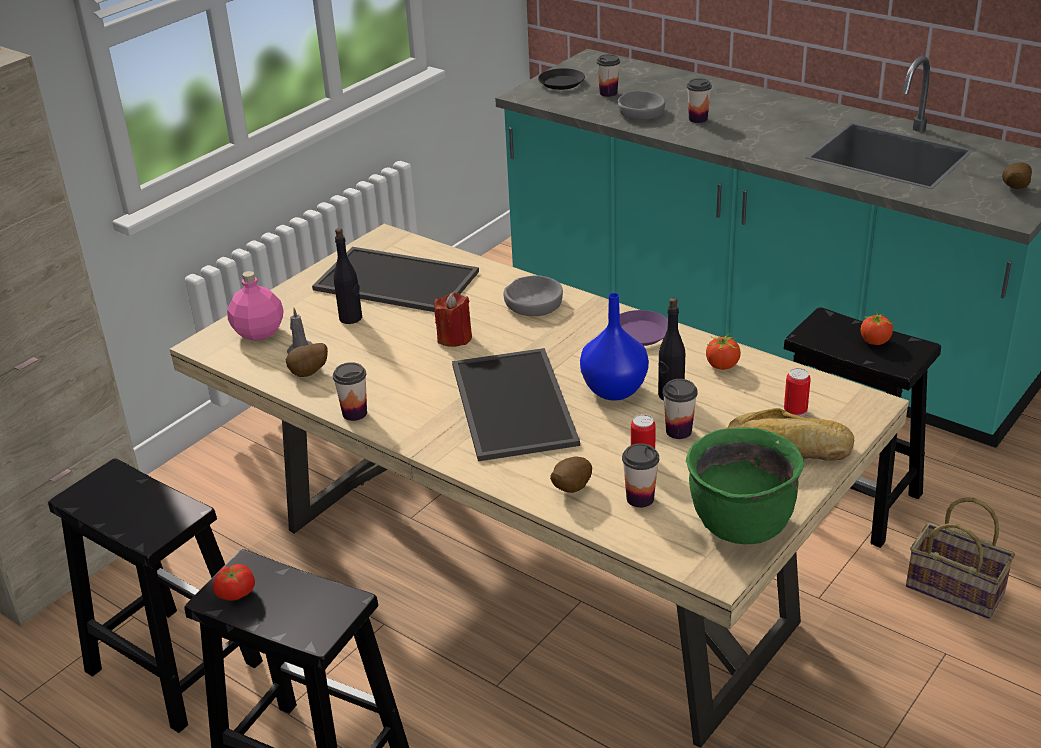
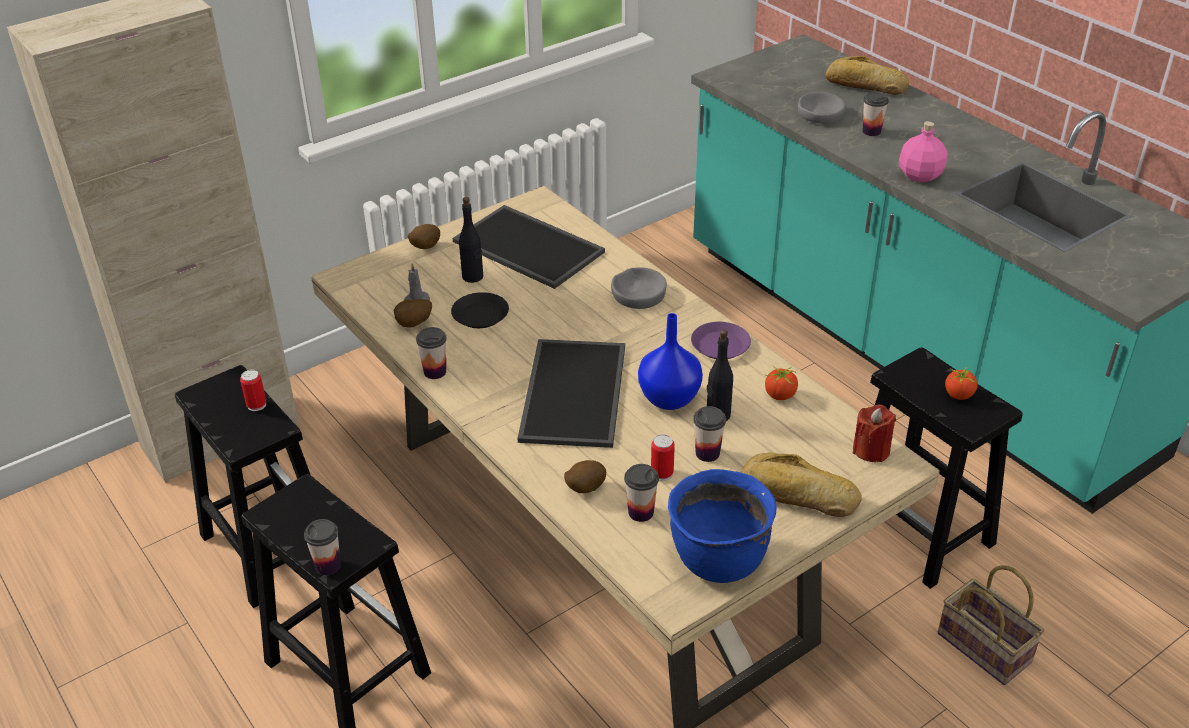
camera: 15 degrees right, 5 degrees up
tomato [213,564,255,601] -> none
pink bottle [227,271,284,341] -> pink bottle moved to [899,121,947,182]
red candle [434,292,472,347] -> red candle moved to [853,404,896,462]
black plate [538,68,585,90] -> black plate moved to [451,292,509,328]
cup [596,54,620,97] -> cup moved to [304,519,341,575]
green cooking pot [686,427,804,544] -> blue cooking pot [668,469,777,583]
can [784,368,811,417] -> can moved to [240,370,266,411]
potato [1002,162,1032,189] -> potato moved to [408,224,440,249]
none -> bread [826,56,909,95]

